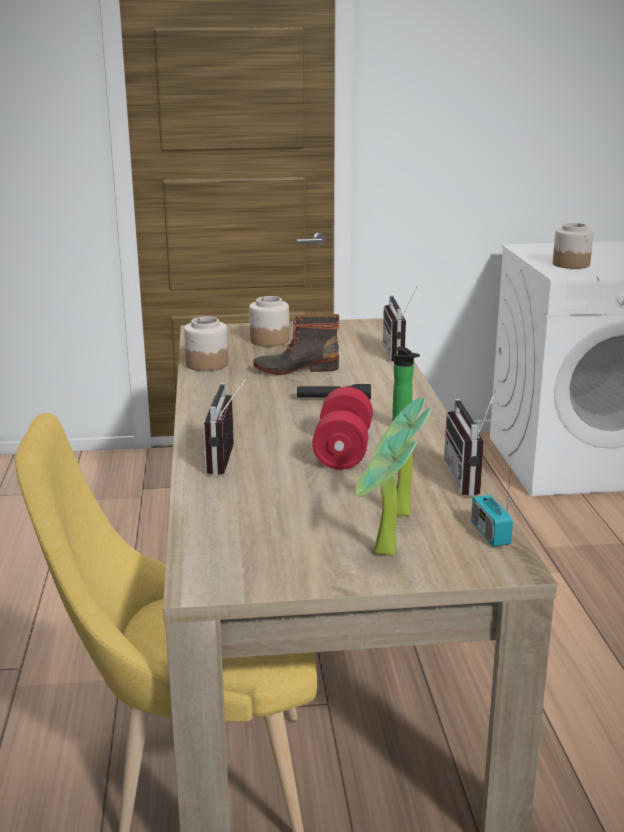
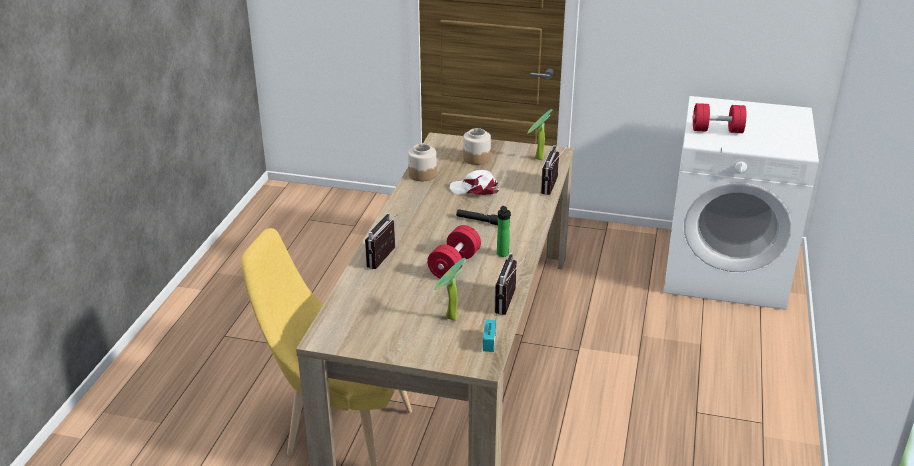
camera: 20 degrees right, 10 degrees up
boot [253,314,340,375] -> white cap [450,170,499,195]
potted plant [356,428,417,555] -> potted plant moved to [527,109,553,160]
jar [553,223,593,269] -> red dumbbell [693,103,746,133]

